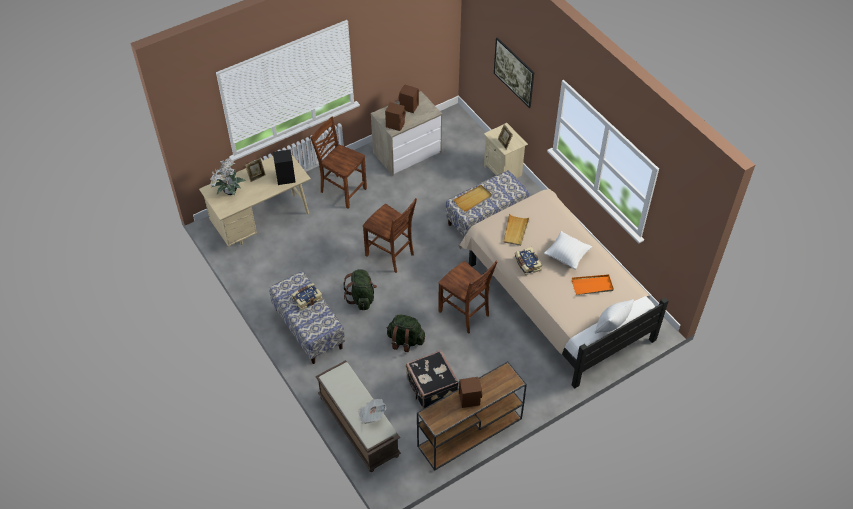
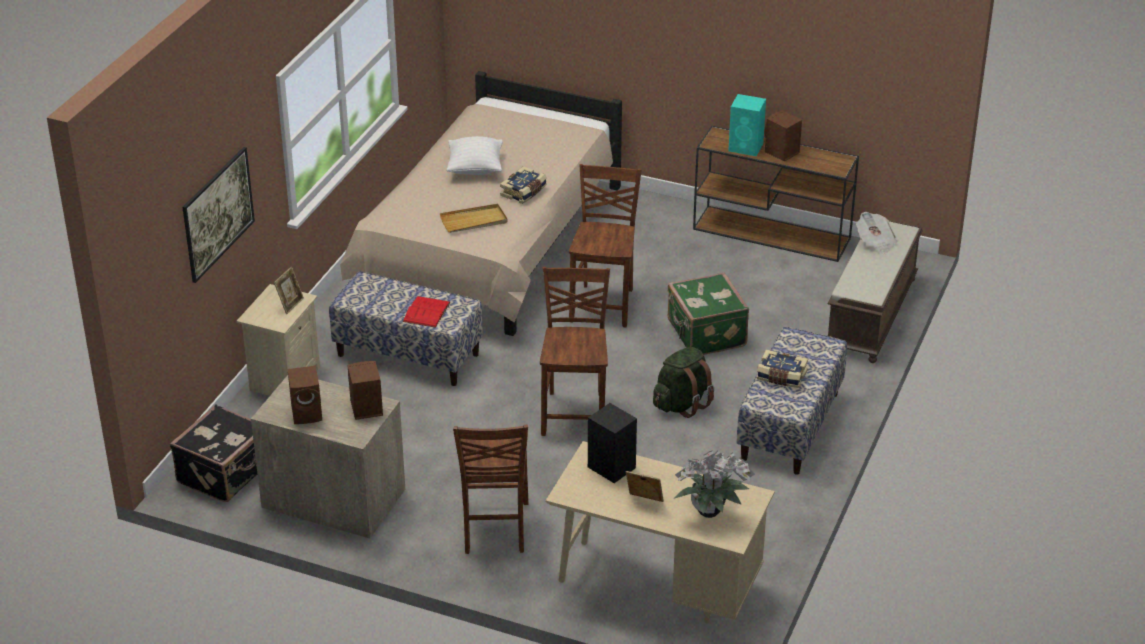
camera: 125 degrees left, 15 degrees down
green backpack [386,315,425,352] -> green suitcase [668,273,749,355]
black suitcase [406,350,459,409] -> black suitcase moved to [170,404,257,502]
beige tray [454,185,492,212] -> red book [403,296,451,328]
orange tray [572,275,614,295] -> none
white pillow [595,299,634,333] -> none
none -> turquoise speaker [728,94,766,156]

